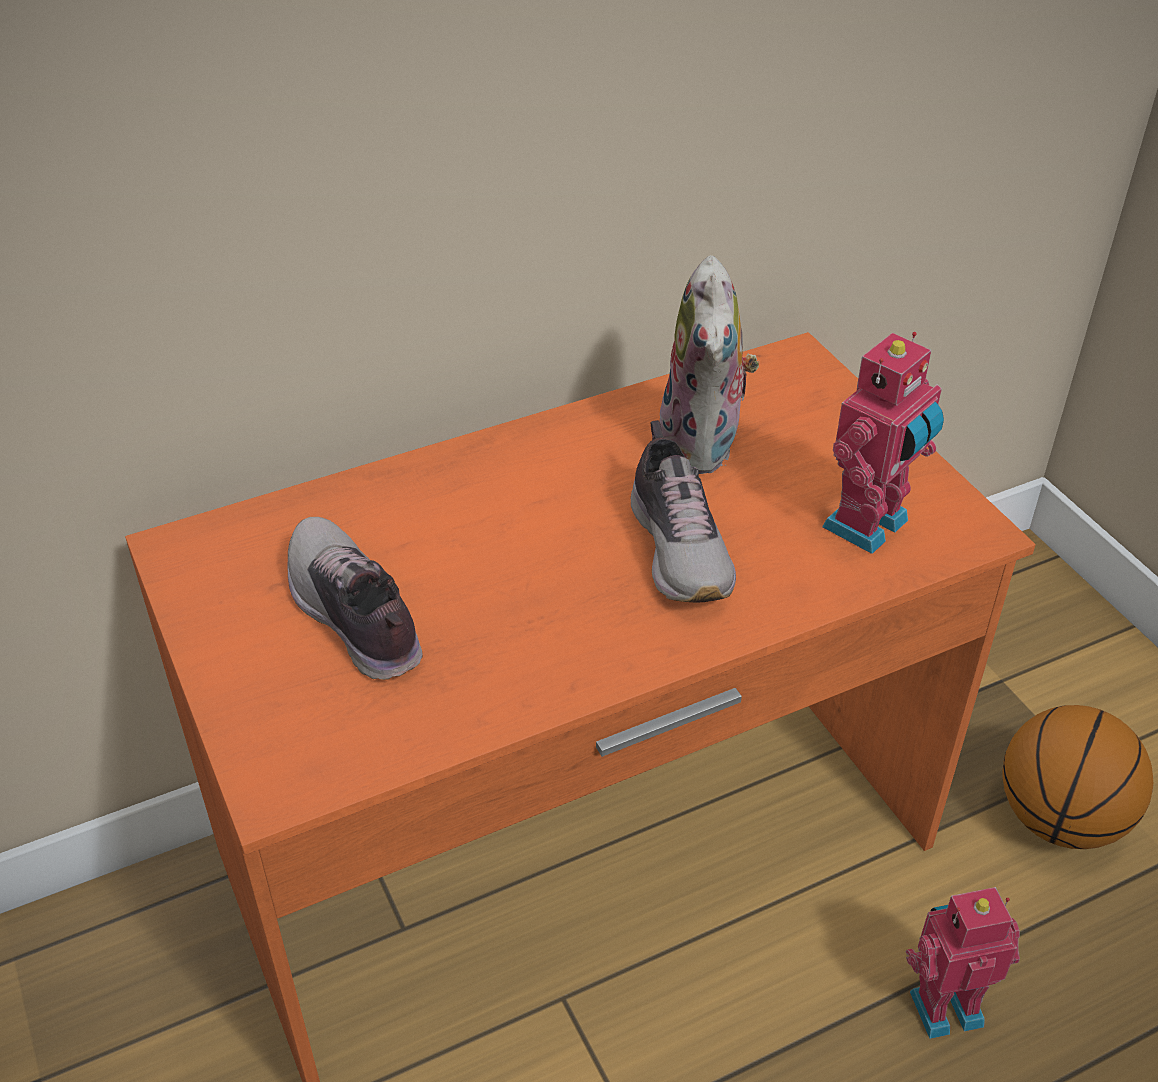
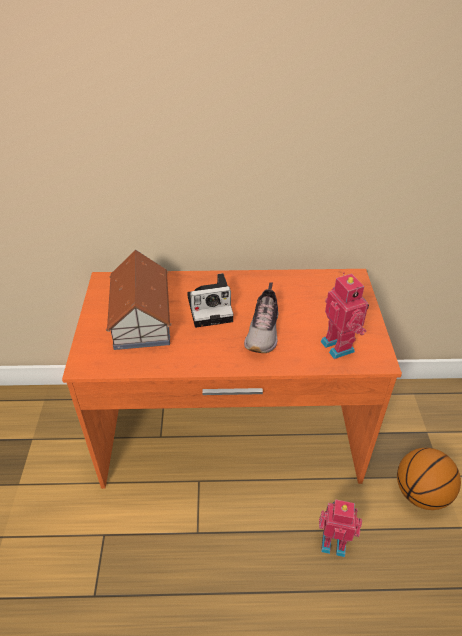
camera: 25 degrees right, 0 degrees up
shoe [288,517,423,680] -> toy house [106,250,172,350]
plush toy [660,255,760,474] -> none
toy robot [822,332,944,554] -> toy robot turned 90 degrees counterclockwise [321,272,369,359]
none -> camera [187,273,234,328]

